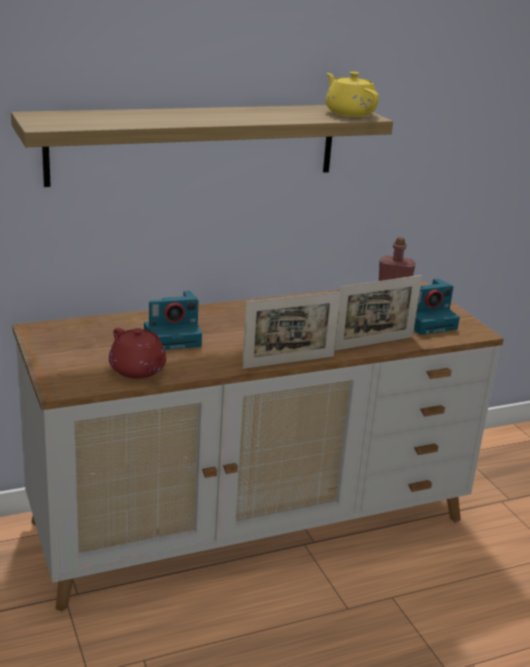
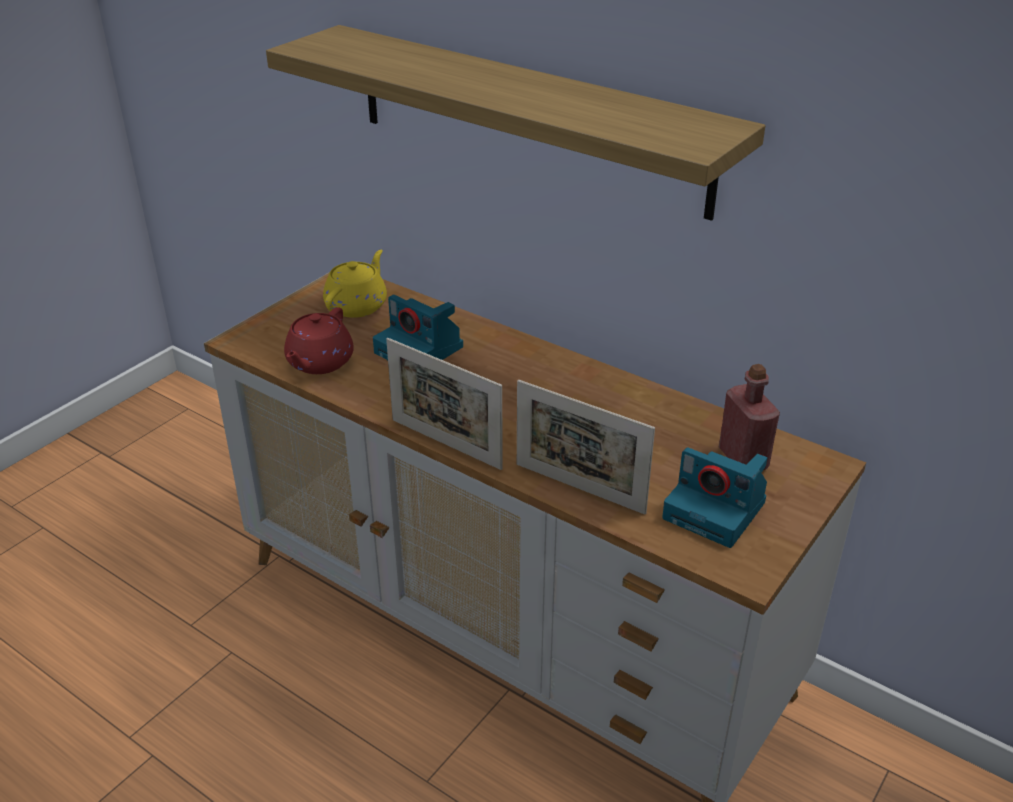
camera: 60 degrees right, 10 degrees up
yellow teapot [325,72,379,117] -> yellow teapot moved to [323,250,387,318]

